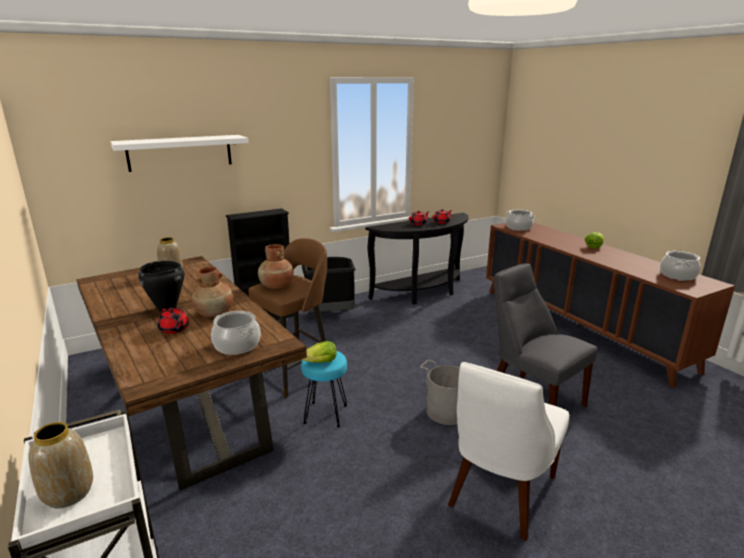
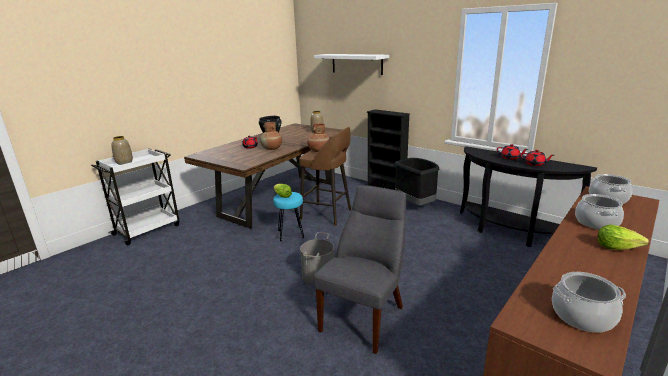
camera: 70 degrees right, 0 degrees up
cooking pot [211,311,261,355] -> cooking pot moved to [575,194,624,230]
white chair [448,362,569,541] -> none

